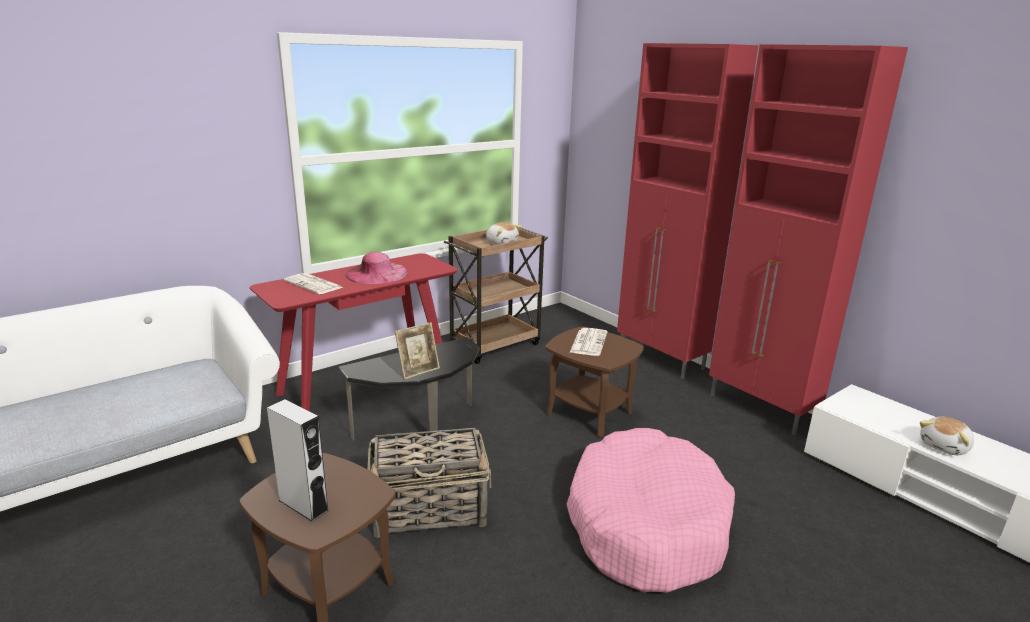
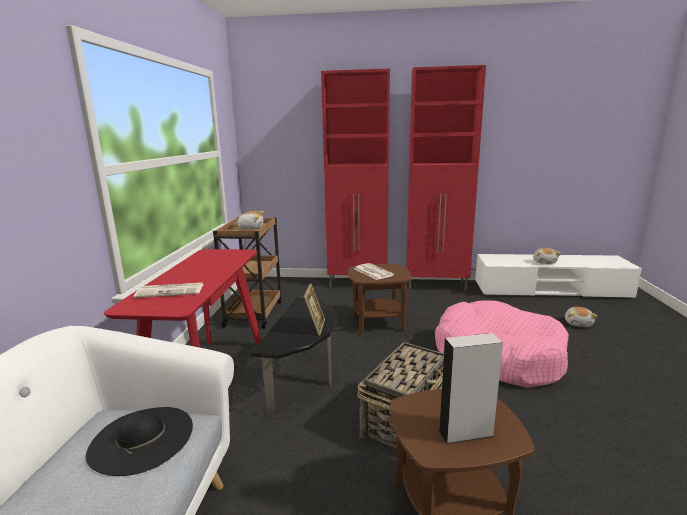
camera: 45 degrees left, 5 degrees down
pink hat [345,252,408,284] -> none
none -> black hat [86,407,193,476]
none -> plush toy [565,307,598,327]

